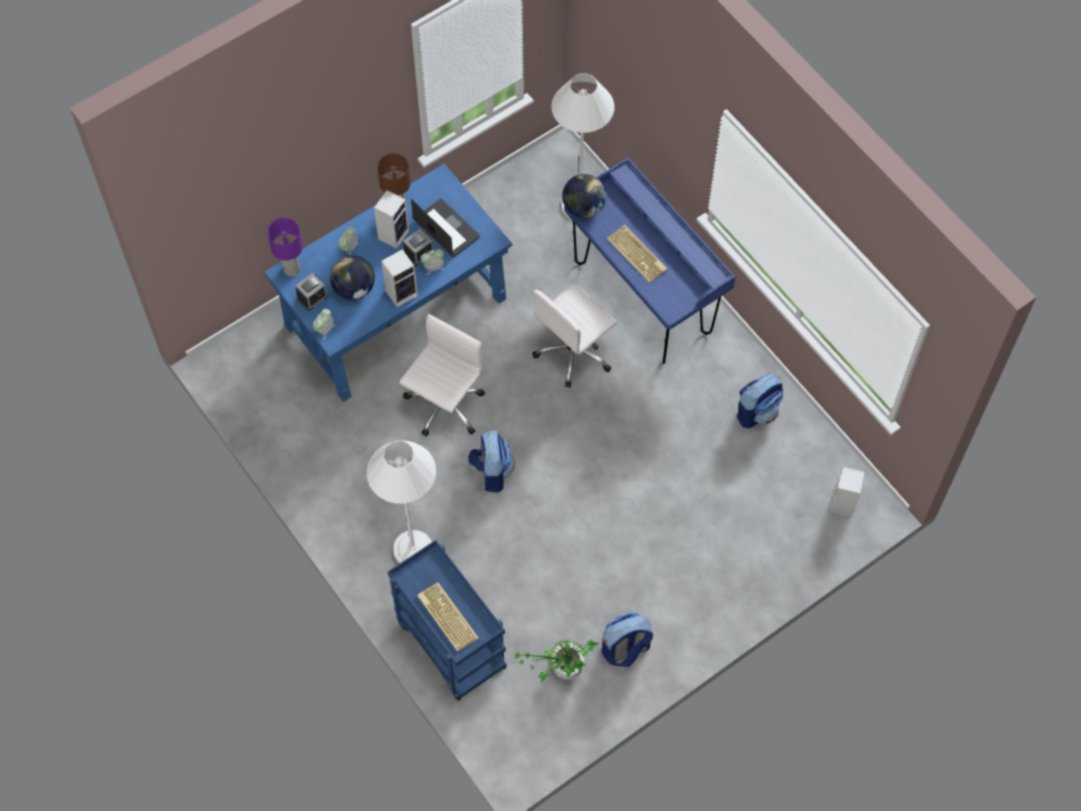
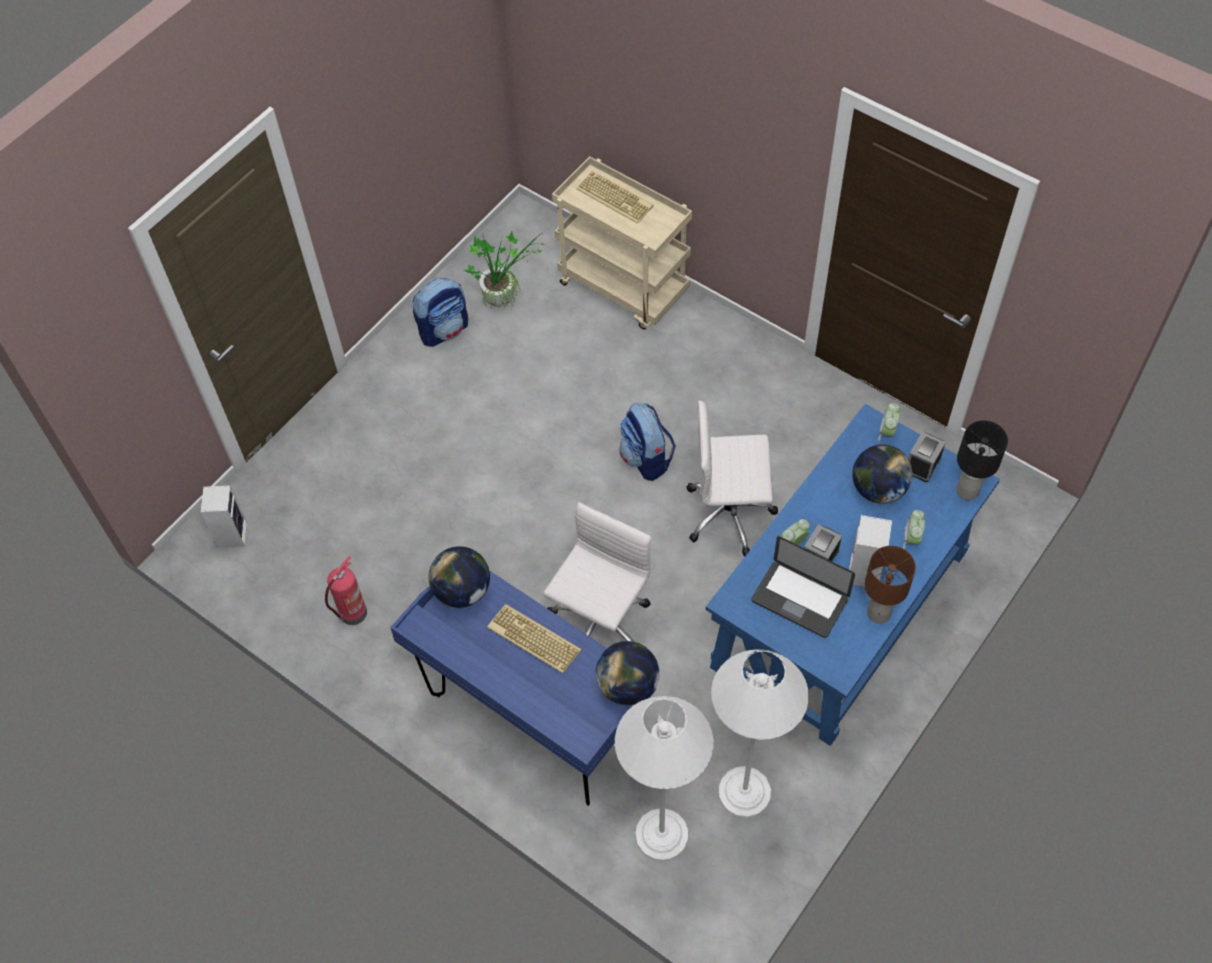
camera: 165 degrees right, 5 degrees down
purple table lamp [267,218,303,277] -> black table lamp [957,420,1008,500]
white floor lamp [367,440,436,563] -> white floor lamp moved to [711,649,809,818]
speaker [381,249,418,307] -> none
blue cart [388,540,507,701] -> beige cart [552,156,692,330]
white office chair [399,314,485,436] -> white office chair turned 75 degrees clockwise [687,400,778,556]
backpack [737,374,783,428] -> fire extinguisher [325,556,367,625]
none -> globe [429,546,490,608]

